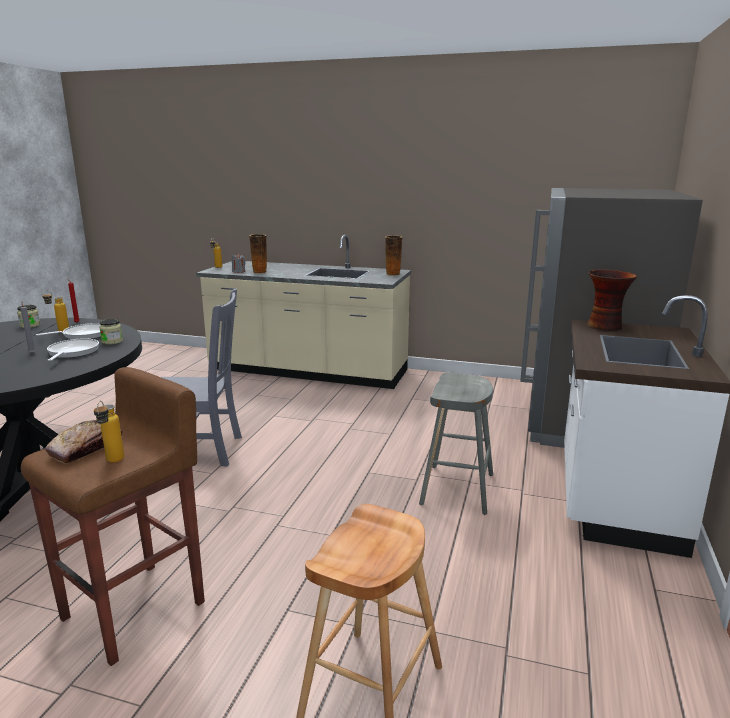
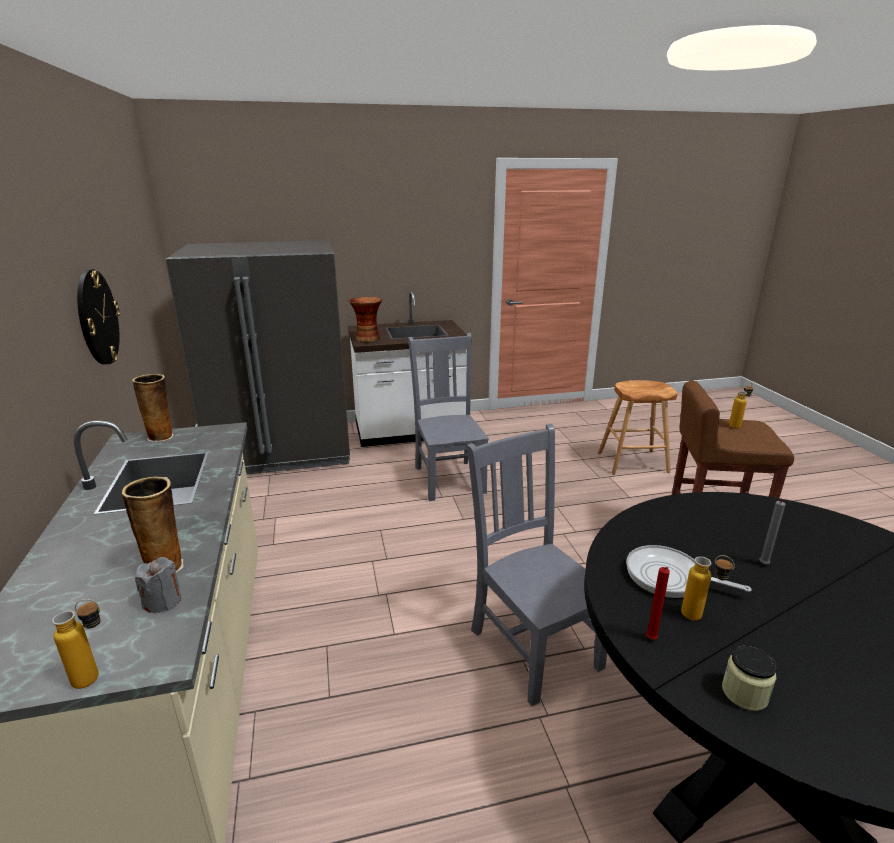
camera: 120 degrees left, 5 degrees up
bread [45,420,122,463] -> none
frying pan [47,338,99,361] -> none
jar [99,319,123,345] -> none
grey stool [419,373,493,515] -> grey chair [408,333,489,501]
none -> wall clock [77,269,120,365]

